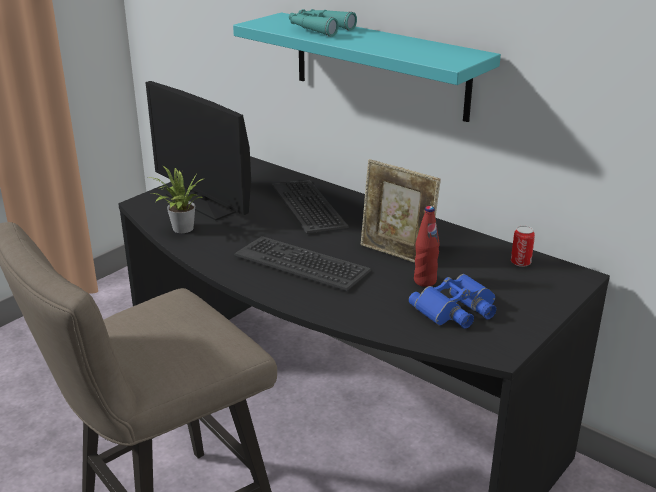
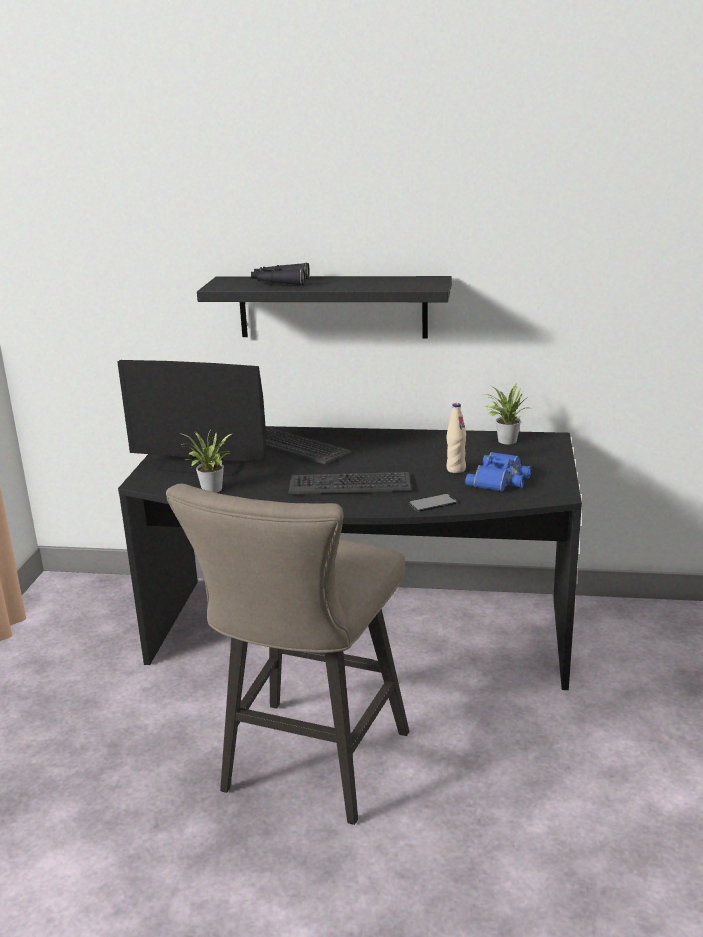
camera: 30 degrees left, 5 degrees down
turquoise shelf [233,12,501,122] -> black shelf [197,276,452,339]
turquoise binoculars [289,9,357,37] -> black binoculars [251,263,310,286]
picture frame [361,159,441,263] -> none
red bottle [414,206,440,287] -> beige bottle [447,403,466,473]
can [511,226,535,267] -> potted plant [483,383,529,444]
none -> phone [409,494,457,512]

